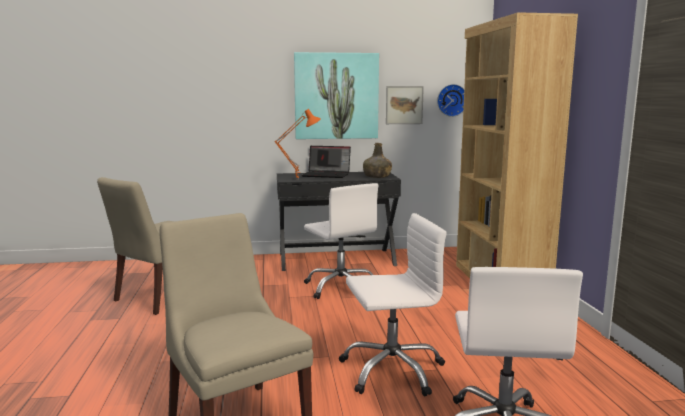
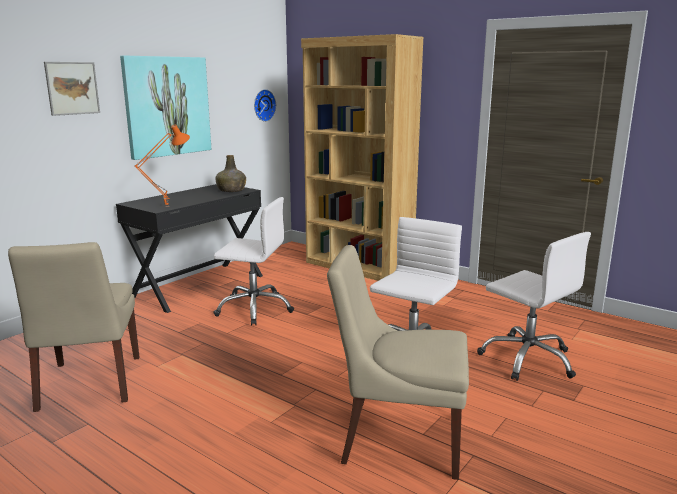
camera: 45 degrees left, 5 degrees up
laptop [301,146,351,178] -> none
picture [386,86,424,124] -> picture moved to [44,62,100,116]

